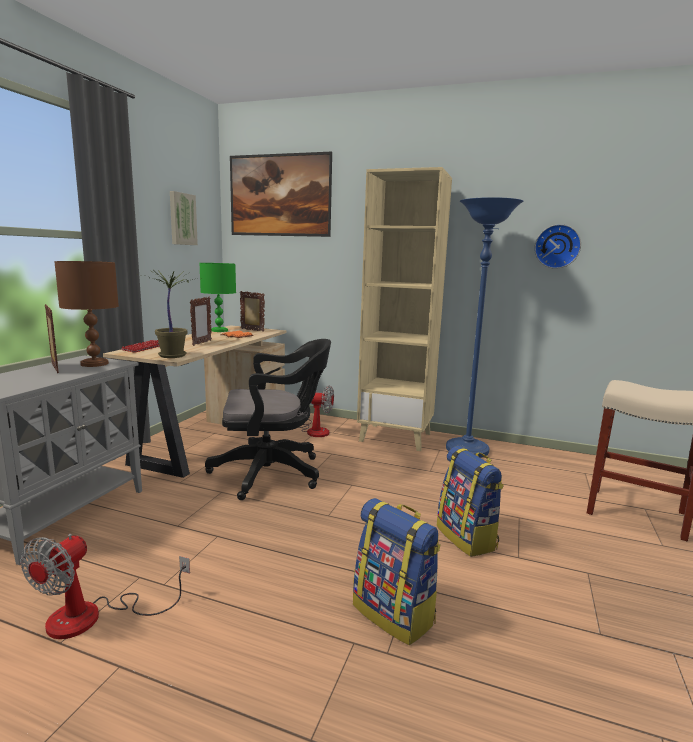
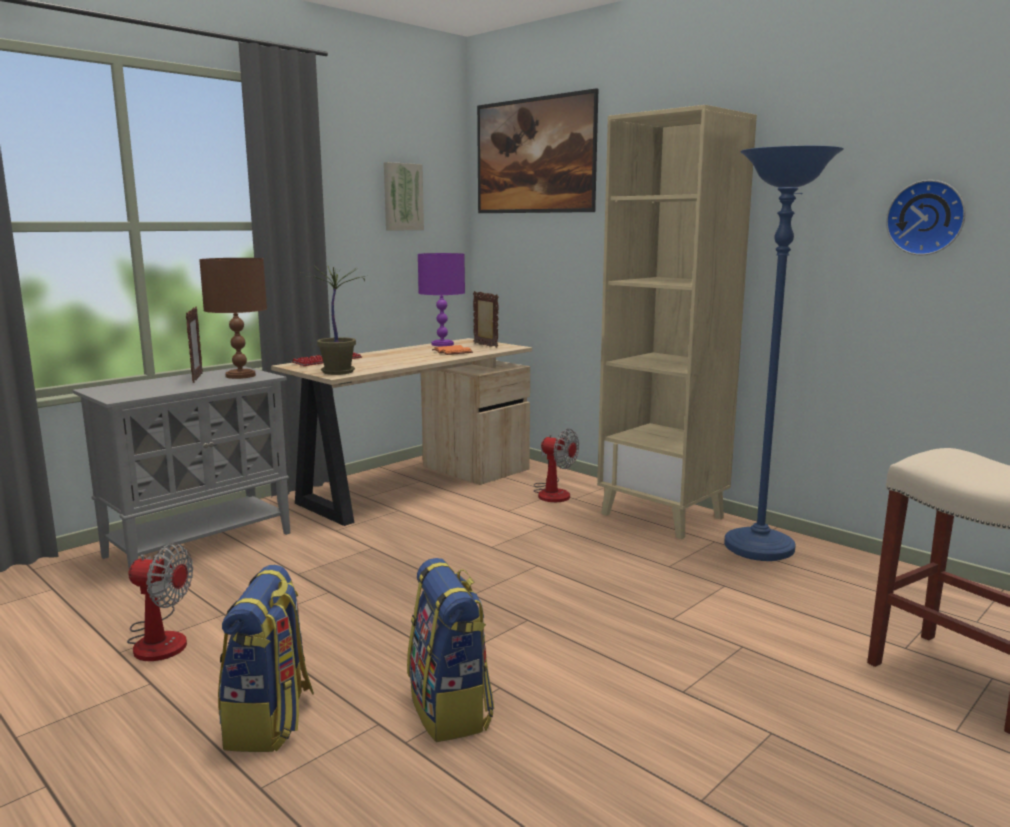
camera: 25 degrees right, 0 degrees up
fan [20,534,190,639] -> fan turned 120 degrees counterclockwise [127,543,193,661]
picture frame [190,296,212,346] -> none
green table lamp [200,263,236,332] -> purple table lamp [418,253,465,346]
black office chair [205,339,331,500] -> none
backpack [437,446,504,557] -> backpack moved to [218,565,314,752]

